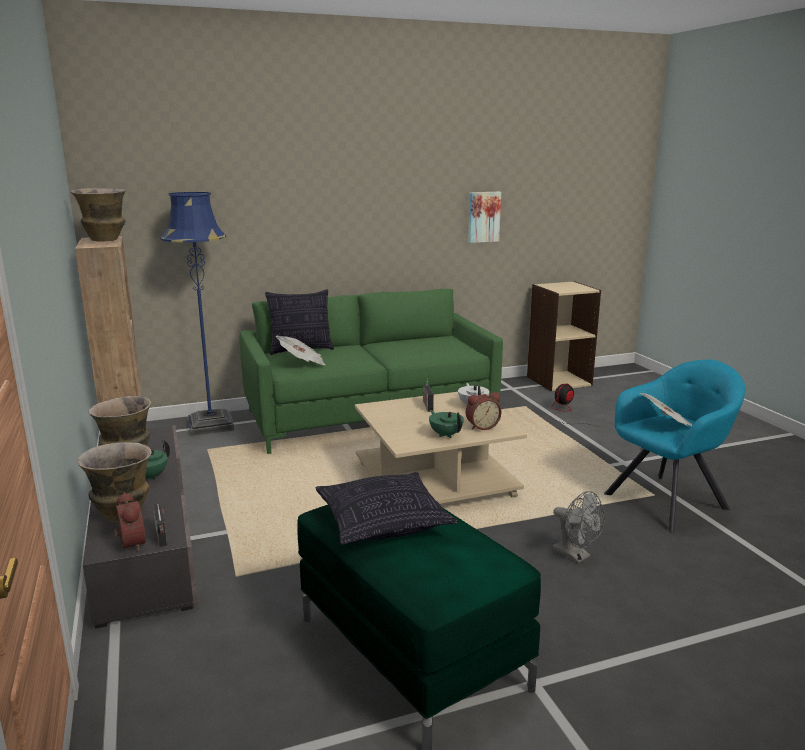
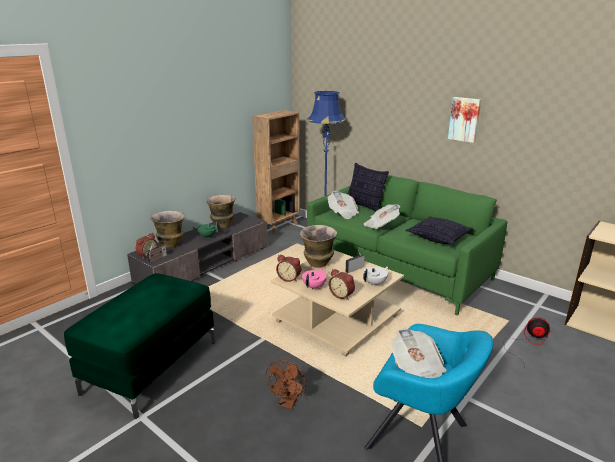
camera: 60 degrees right, 5 degrees up
vase [71,188,126,242] -> vase moved to [300,225,337,268]
pillow [315,472,458,545] -> pillow moved to [406,216,474,245]
green teapot [429,410,464,438] -> pink teapot [302,268,327,290]
picture [468,192,501,243] -> picture moved to [448,97,481,143]
grey fan [553,491,605,563] -> brown fan [265,360,306,410]
none -> alarm clock [276,255,301,282]
none -> newspaper [364,204,400,229]

